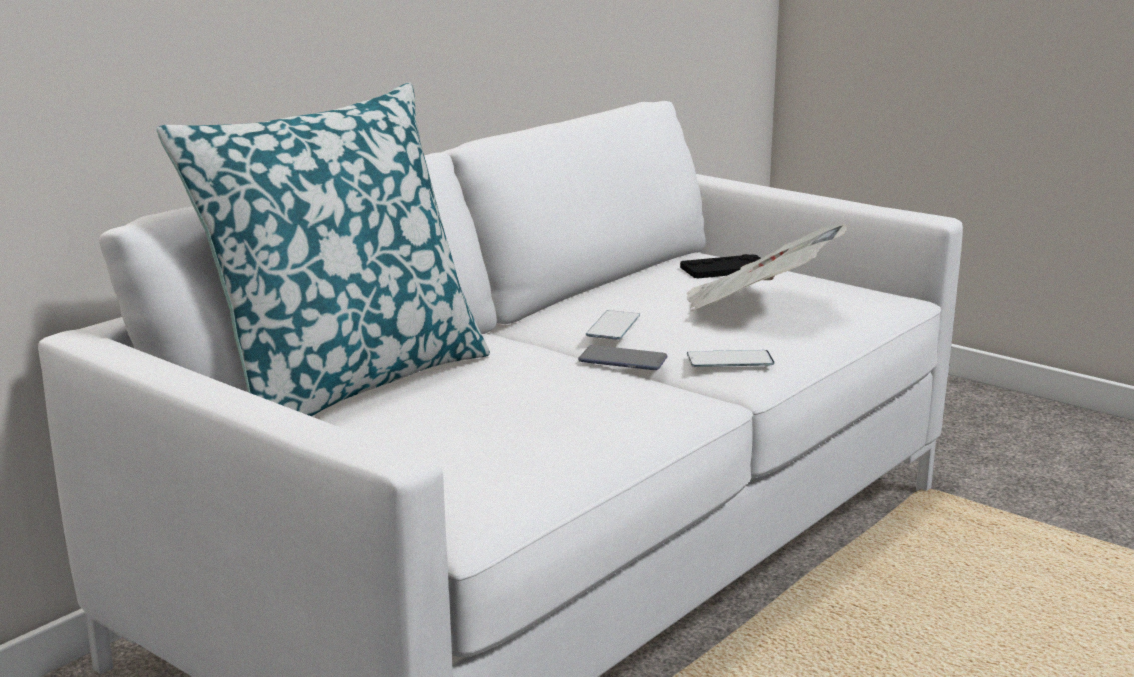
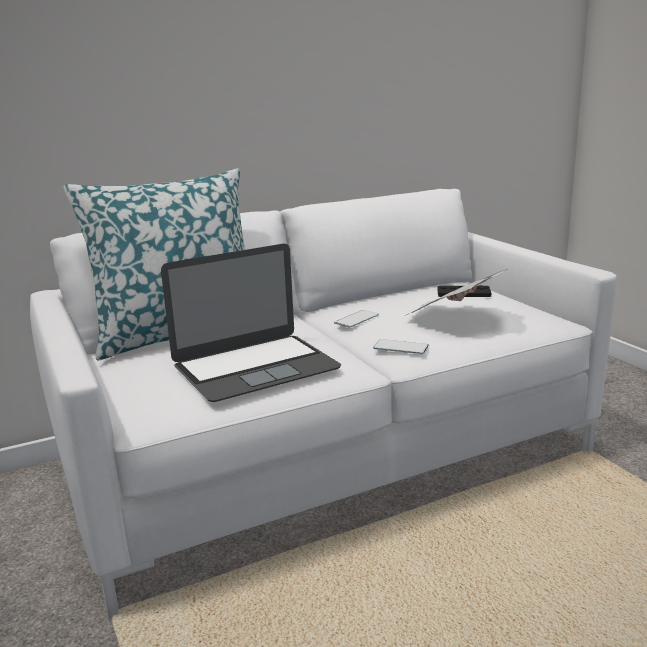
camera: 25 degrees right, 0 degrees up
phone [578,345,668,370] -> none
none -> laptop [161,244,341,402]

